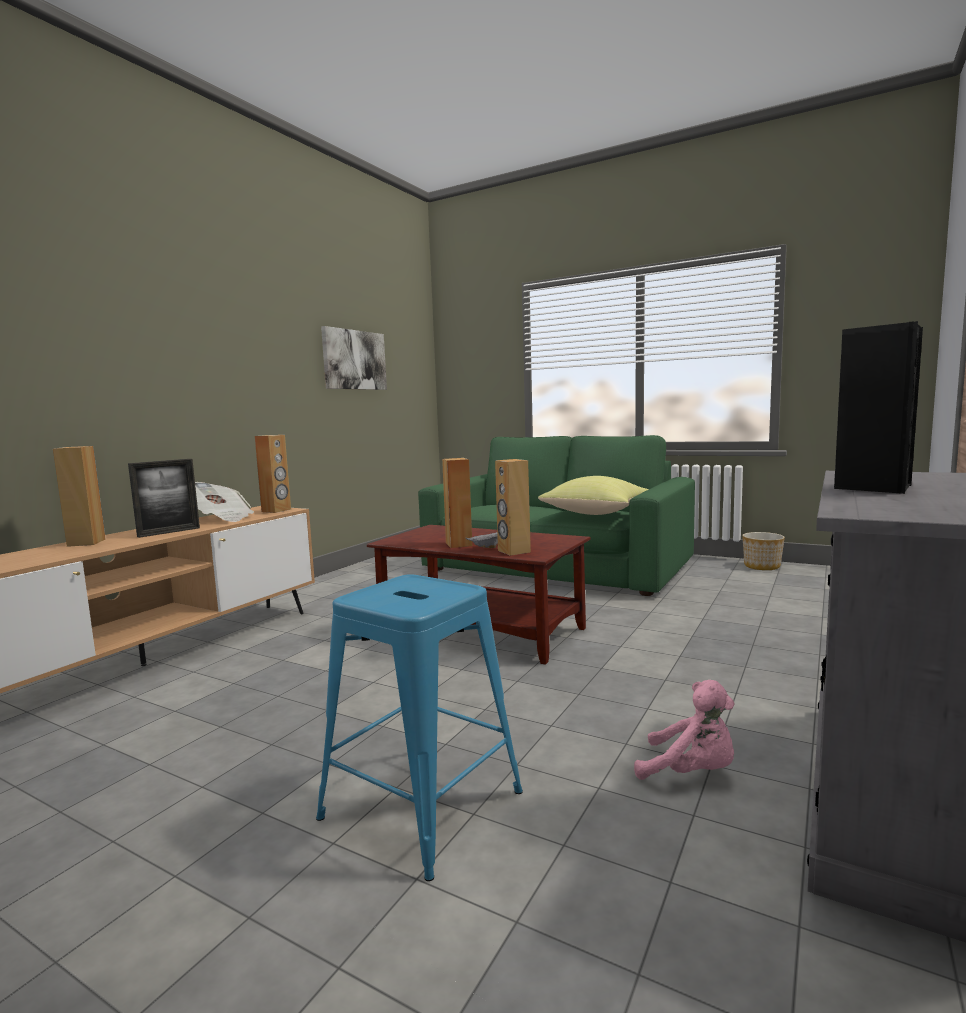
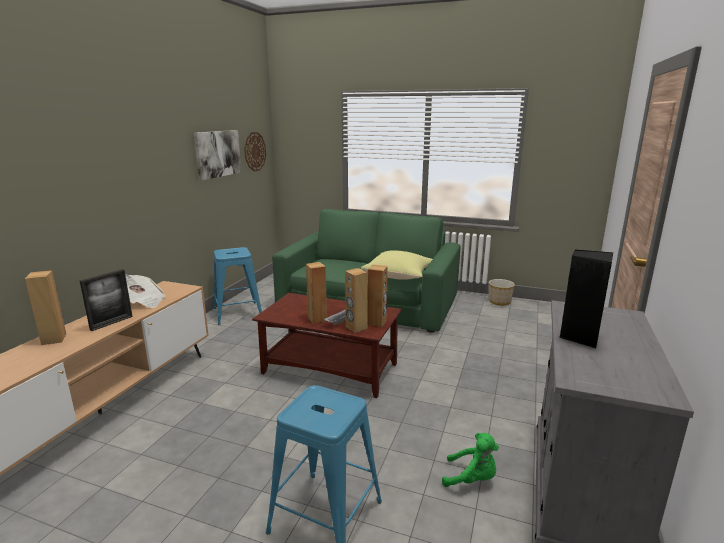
camera: 10 degrees left, 10 degrees up
brown speaker [255,435,291,513] -> brown speaker moved to [368,265,388,327]
pink plush toy [634,680,734,780] -> green plush toy [442,433,499,487]
none -> blue stool [214,247,262,325]
none -> wall clock [244,132,266,172]

